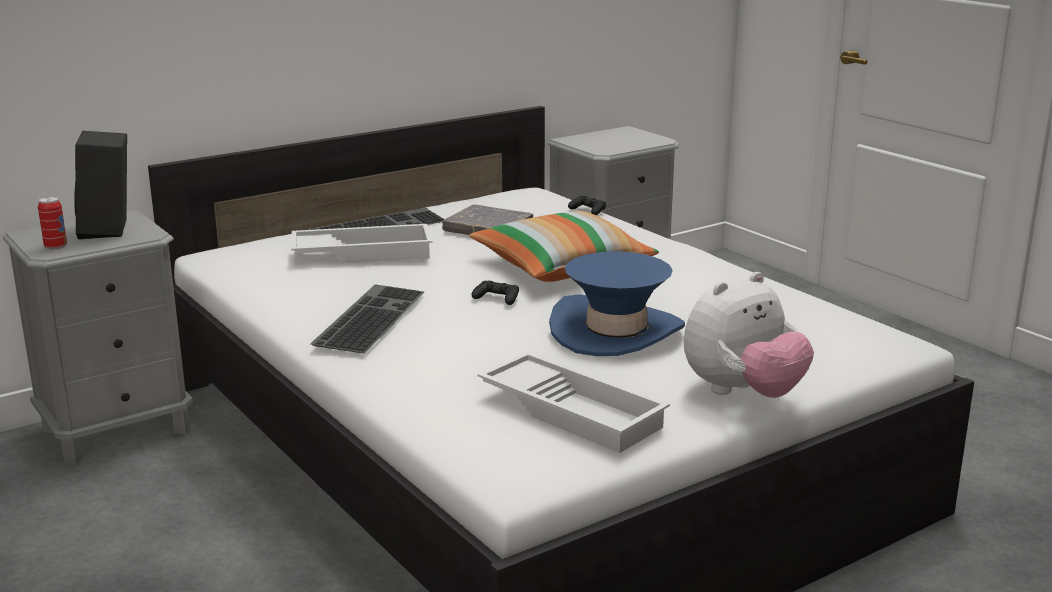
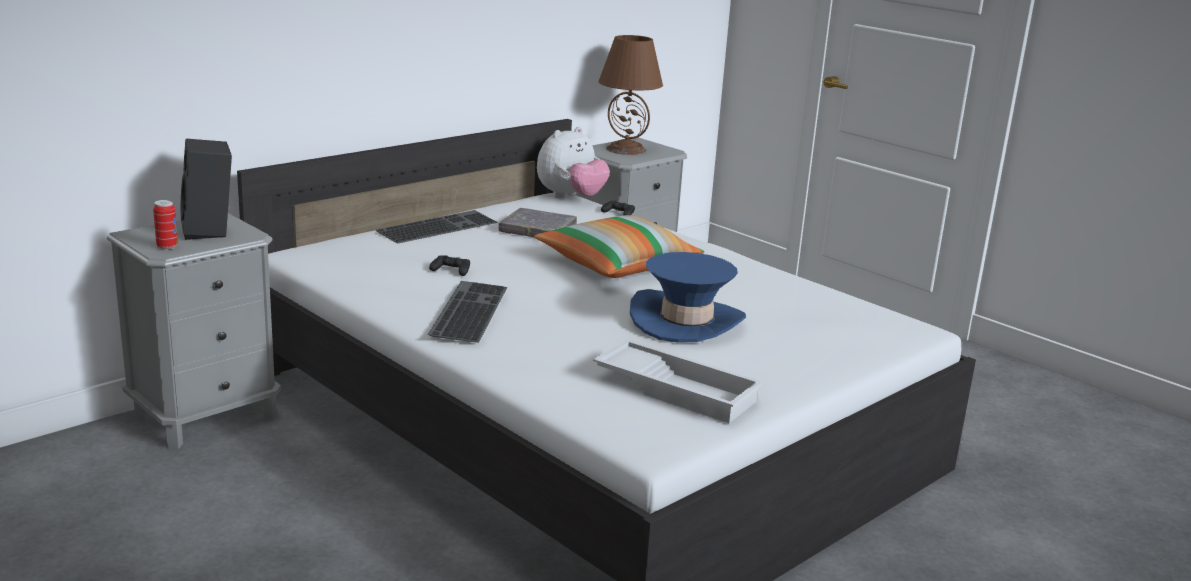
camera: 10 degrees left, 0 degrees up
white tray [291,224,432,263] -> none
black game controller [471,280,519,305] -> black game controller moved to [429,255,470,276]
plush toy [684,272,814,398] -> plush toy moved to [537,127,610,198]
none -> brown table lamp [599,35,663,155]

